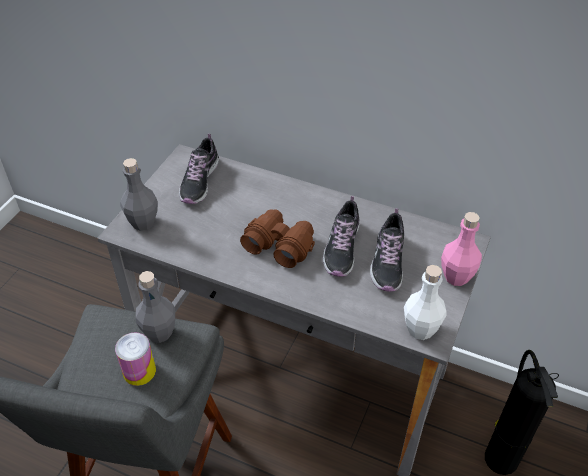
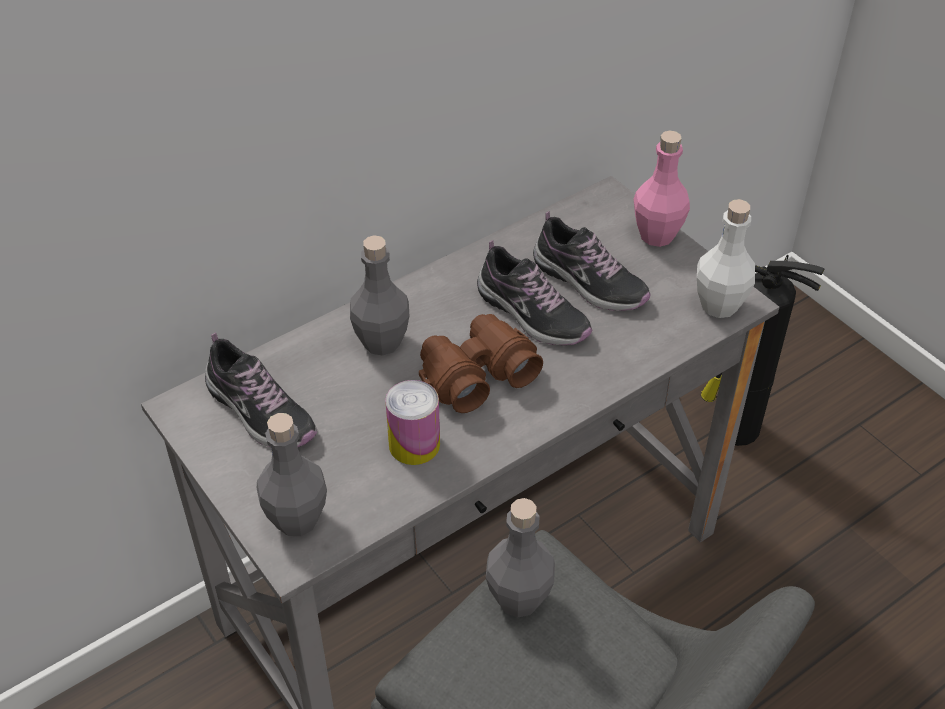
camera: 60 degrees left, 0 degrees up
can [115,333,156,386] -> can moved to [385,380,440,465]
none -> grey bottle [350,235,409,356]

